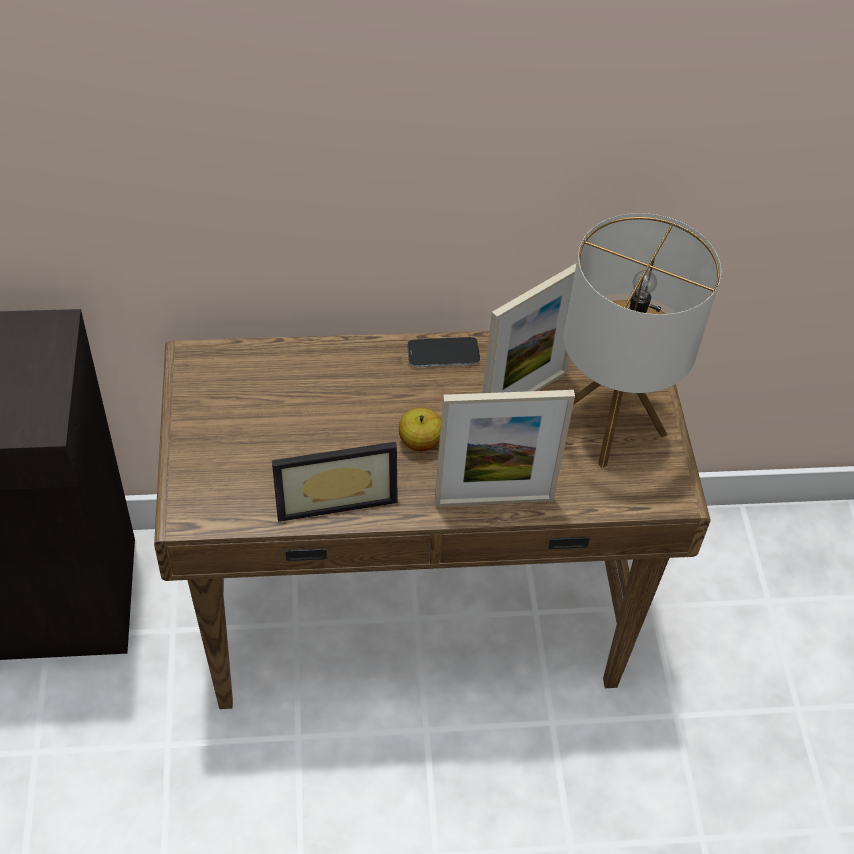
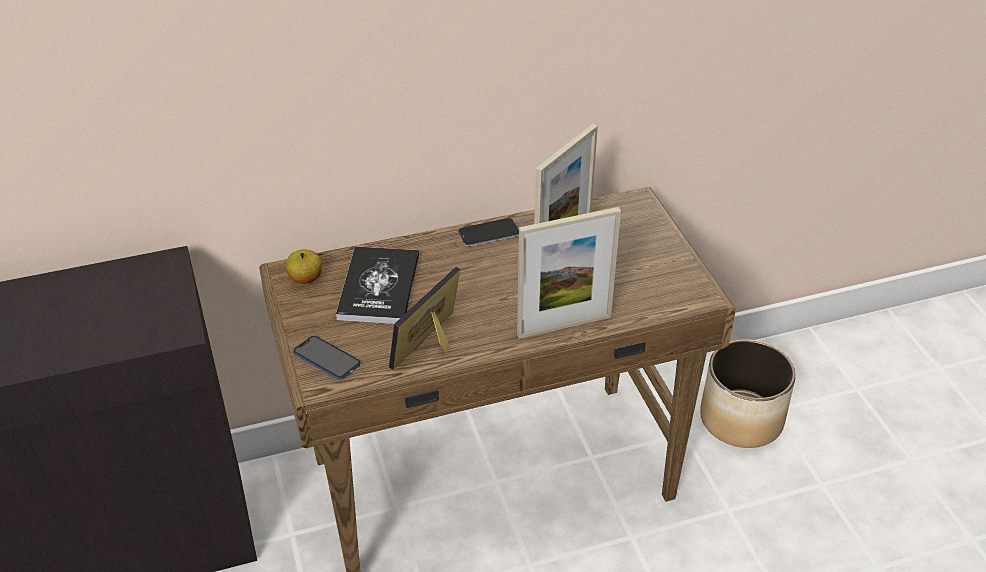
camera: 10 degrees left, 10 degrees down
picture frame [272,442,398,522] -> picture frame turned 150 degrees clockwise [389,267,460,370]
apple [399,408,441,451] -> apple moved to [285,249,322,284]
table lamp [564,213,721,468] -> none
none -> phone [293,336,360,380]
none -> book [336,246,419,324]
none -> planter [700,339,796,448]

